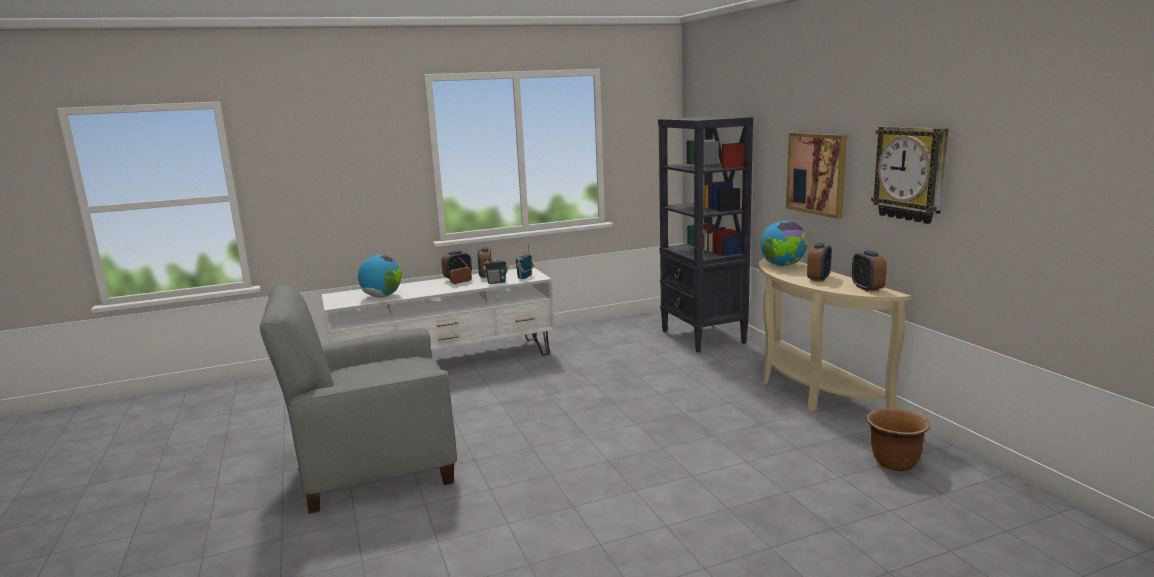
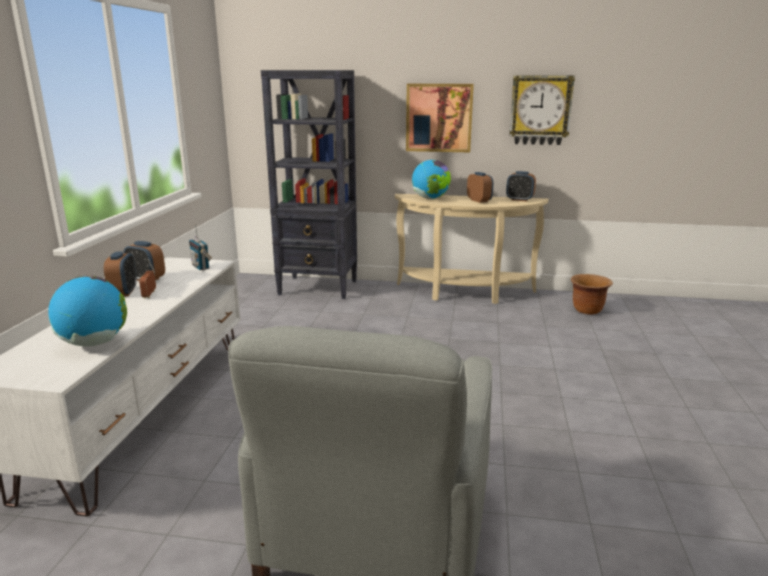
camera: 60 degrees left, 5 degrees up
radio [483,250,508,284] -> none

